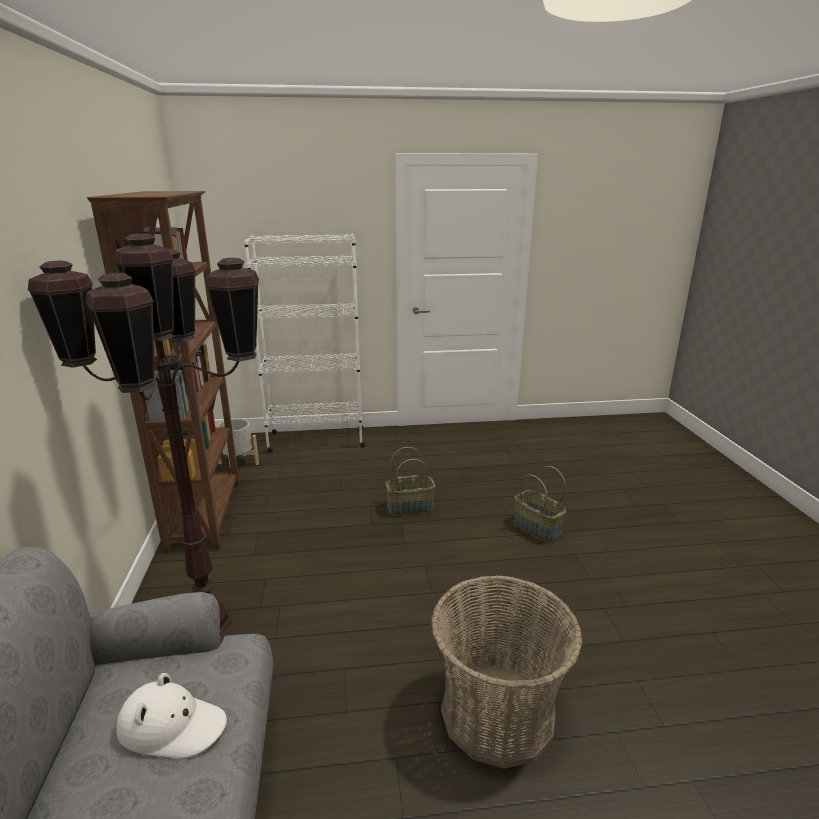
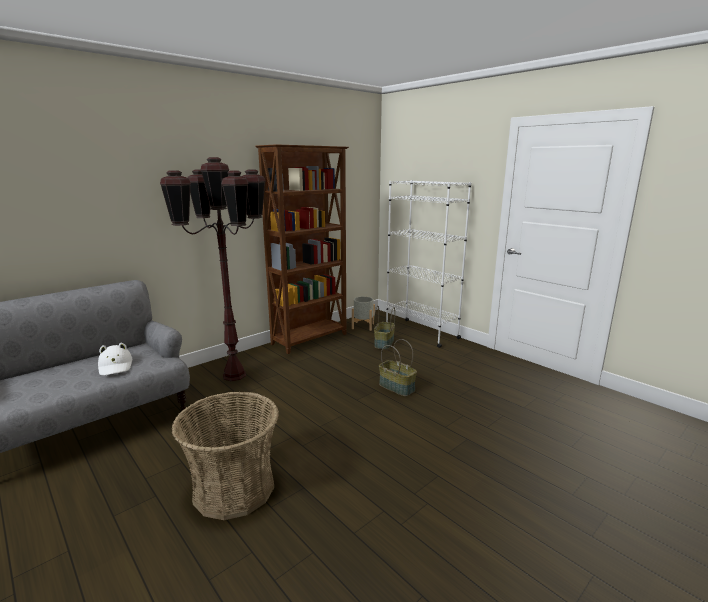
camera: 55 degrees right, 5 degrees down
basket [513,466,566,543] -> basket moved to [374,306,395,349]

